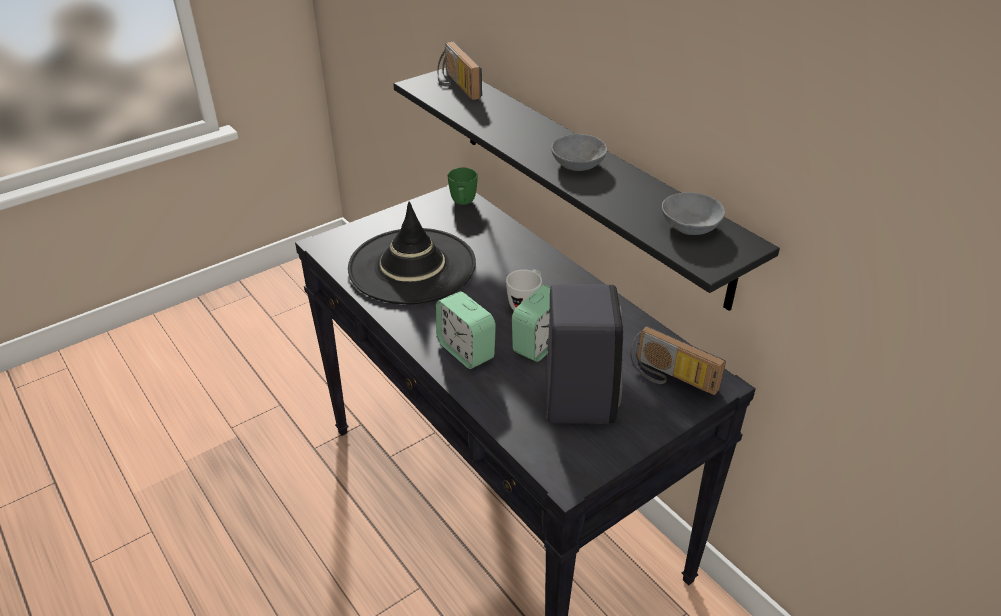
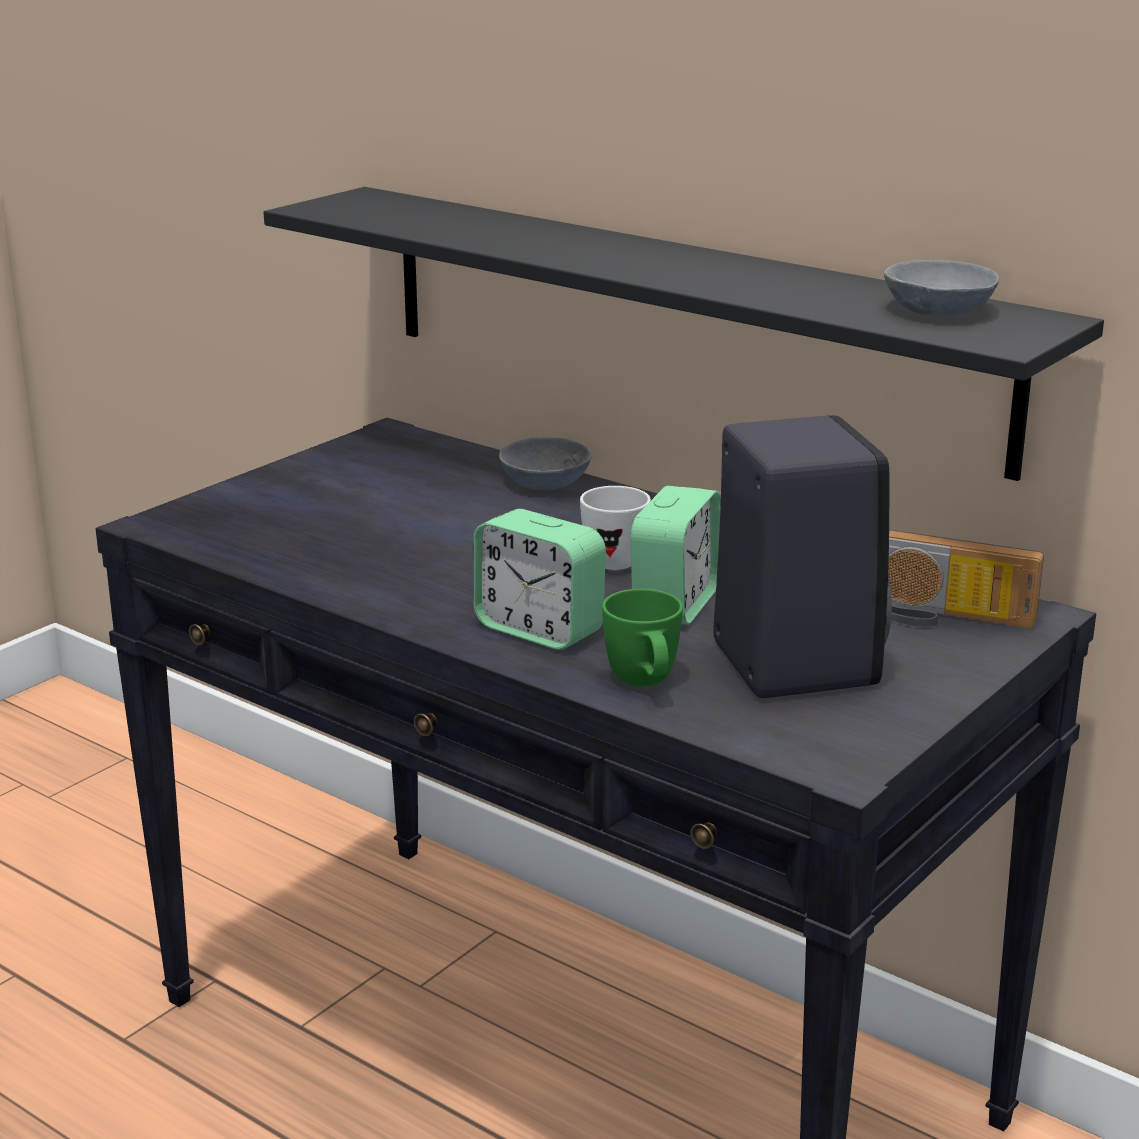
camera: 15 degrees left, 15 degrees down
black hat [348,201,476,304] -> none
radio [437,41,482,100] -> none
green mug [448,168,478,205] -> green mug moved to [602,589,683,686]
grey bowl [551,134,608,171] -> grey bowl moved to [499,437,592,490]

